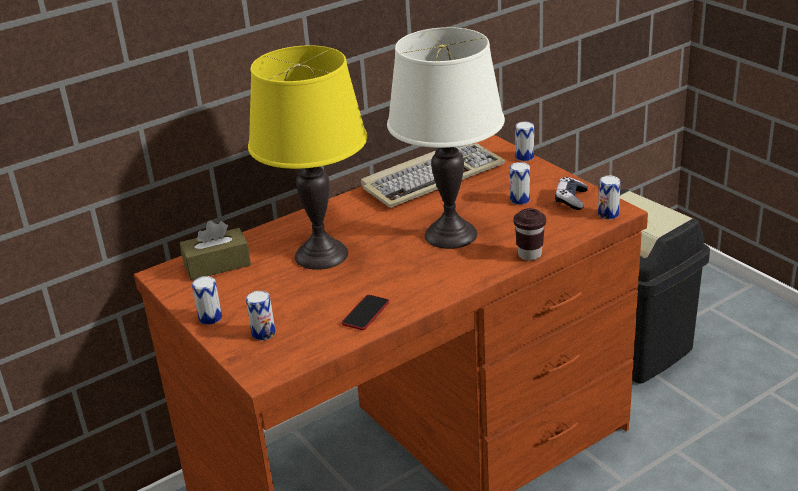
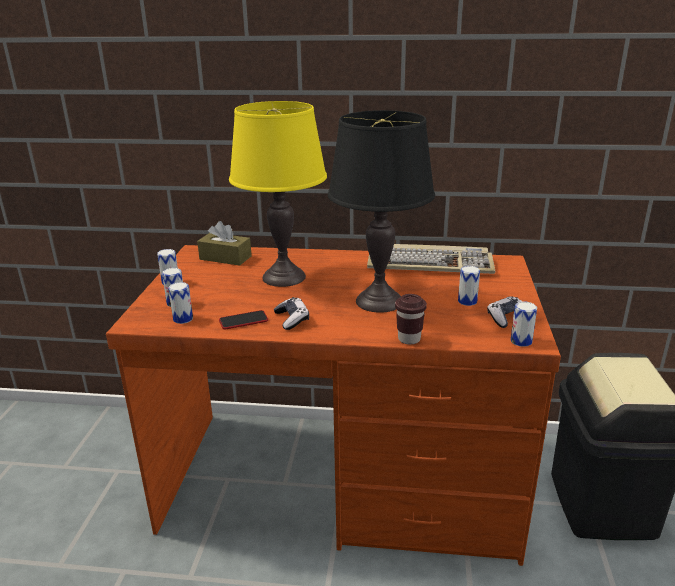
camera: 40 degrees right, 5 degrees down
white table lamp [387,27,505,249] -> black table lamp [328,110,435,313]
can [515,121,534,161] -> can moved to [168,282,193,324]
none -> game controller [274,297,309,330]

